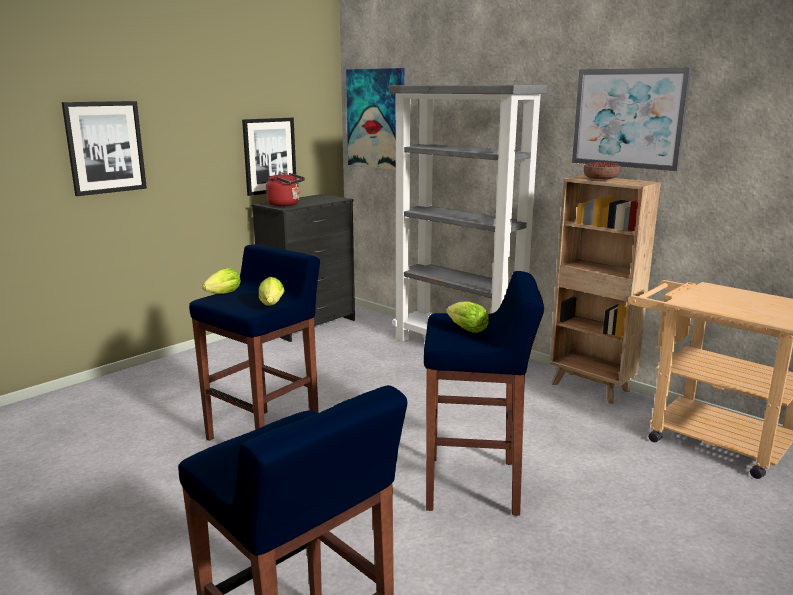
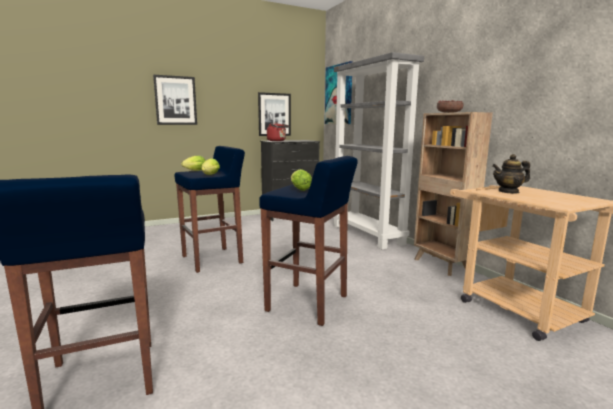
camera: 20 degrees right, 5 degrees down
picture [572,67,691,171] -> none
none -> teapot [492,154,530,194]

